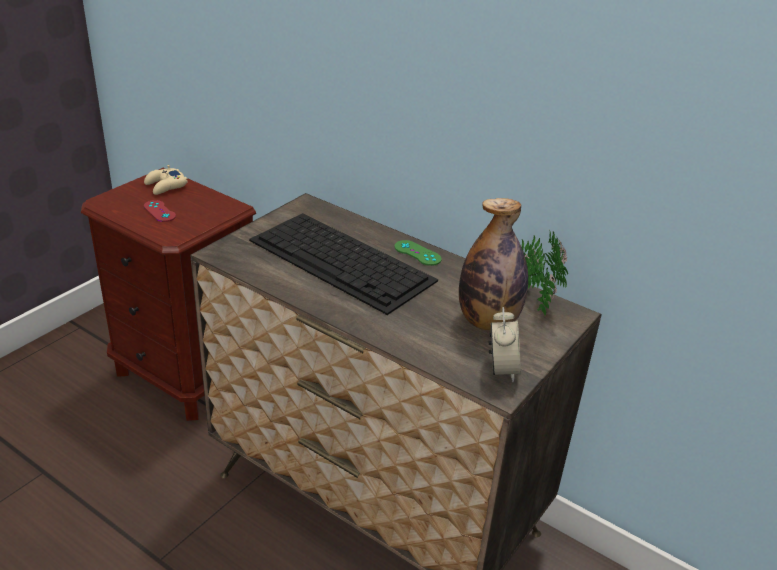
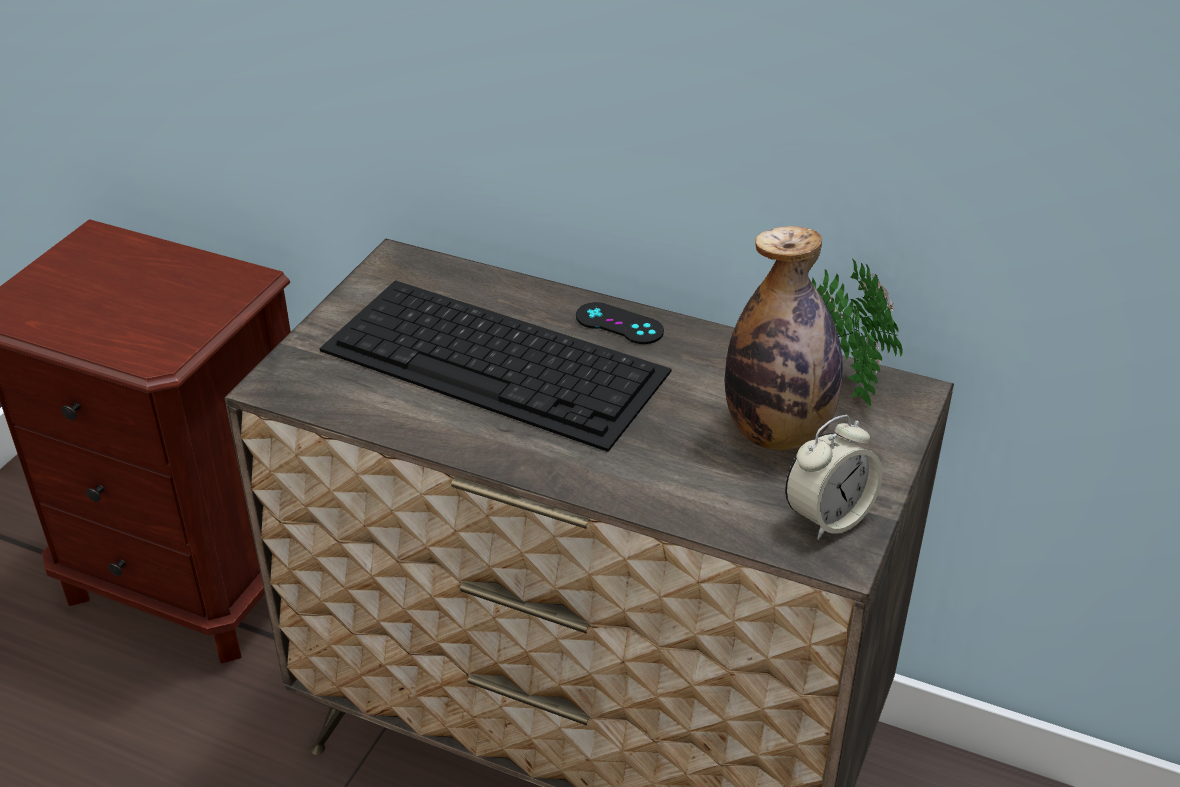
camera: 10 degrees left, 5 degrees up
beige game controller [144,165,188,195] -> none
red game controller [144,200,176,222] -> none
green game controller [394,240,442,266] -> black game controller [576,302,664,344]
alarm clock [489,307,521,383] -> alarm clock turned 60 degrees clockwise [785,415,882,540]

